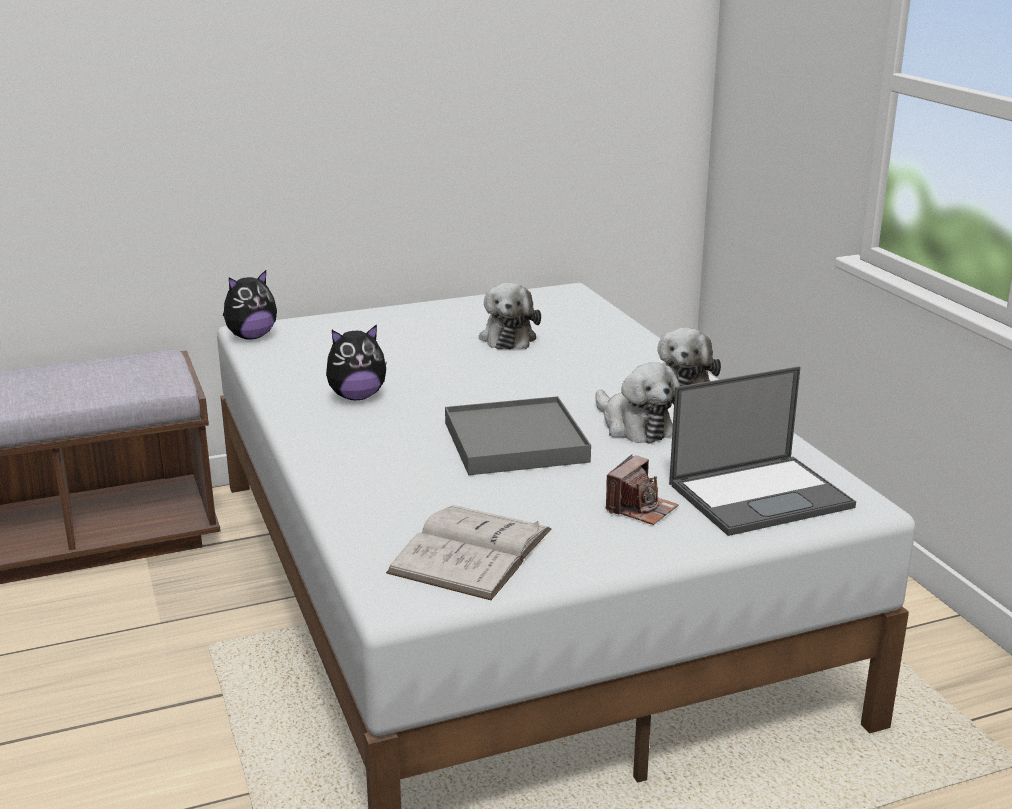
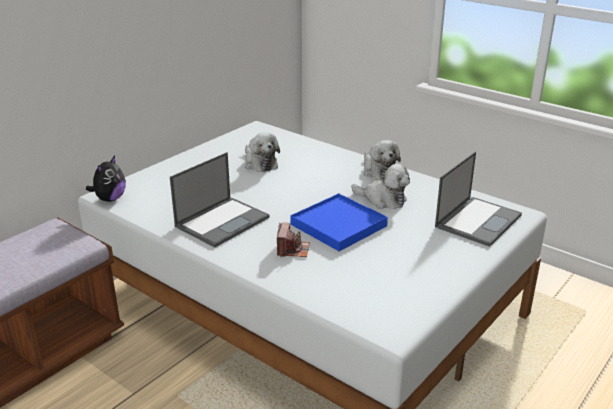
camera: 30 degrees left, 5 degrees up
plush toy [326,324,387,400] -> laptop [170,152,270,247]
white book [386,505,552,600] -> none
grey tray [445,396,591,475] -> blue tray [290,193,388,251]
camera [606,455,679,525] -> camera moved to [277,222,310,257]

